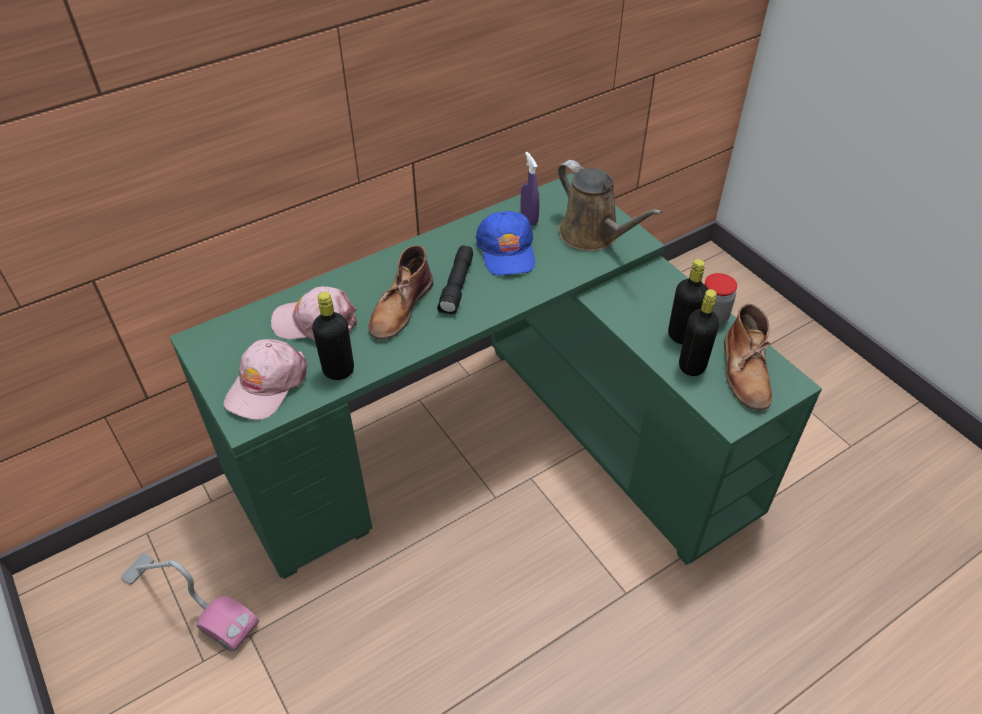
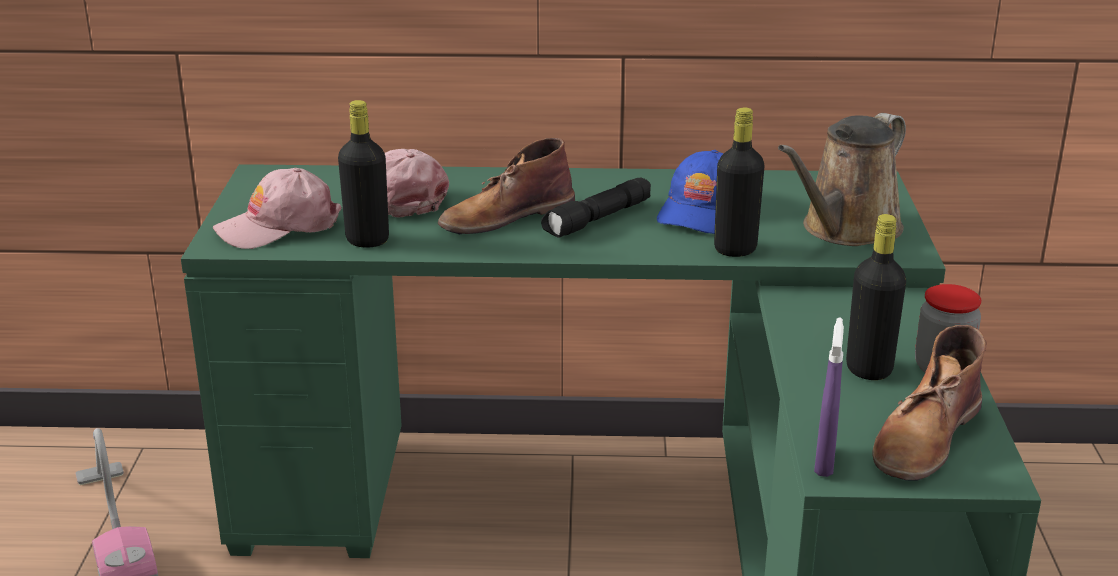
camera: 35 degrees right, 20 degrees down
purple spray bottle [521,152,540,225] -> purple spray bottle moved to [814,317,844,477]
brown watering can [558,160,662,251] -> brown watering can turned 45 degrees clockwise [778,113,906,246]
black bottle [679,289,719,376] -> black bottle moved to [714,108,765,257]

